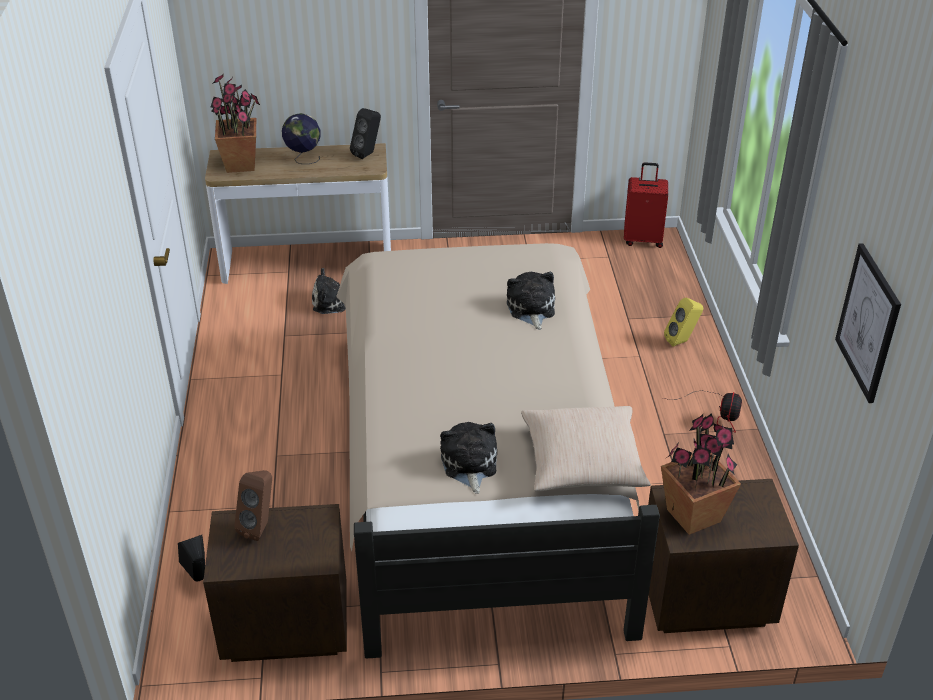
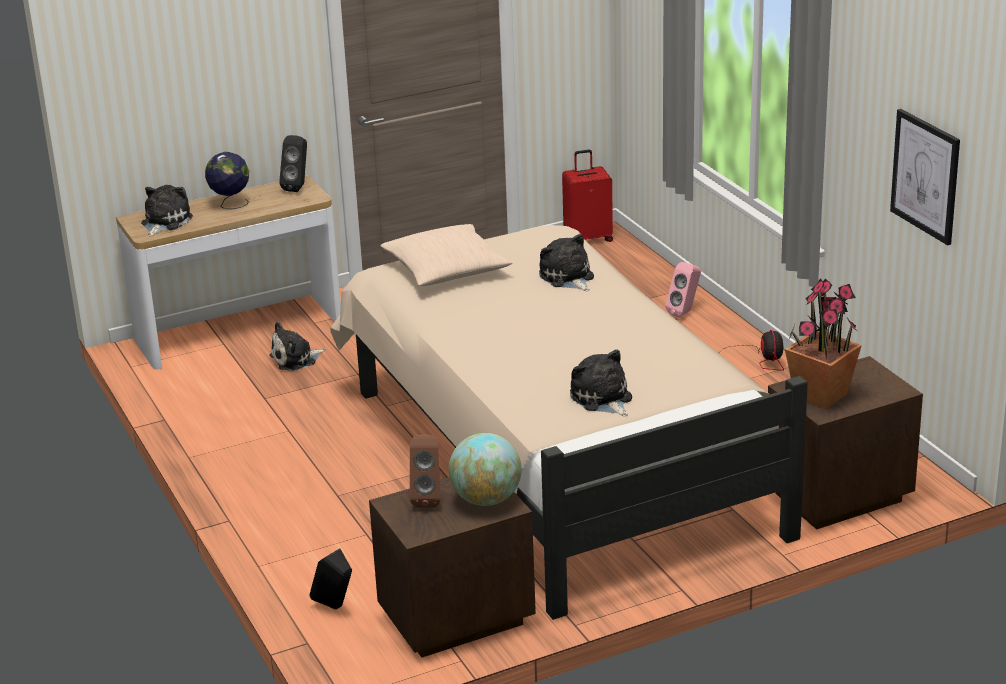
camera: 20 degrees left, 10 degrees down
potted plant [211,74,261,173] -> plush toy [141,185,193,237]
beige pillow [521,406,651,491] -> beige pillow moved to [380,224,512,286]
yellow speaker [664,297,703,347] -> pink speaker [665,262,701,318]
none -> globe [449,433,522,506]

